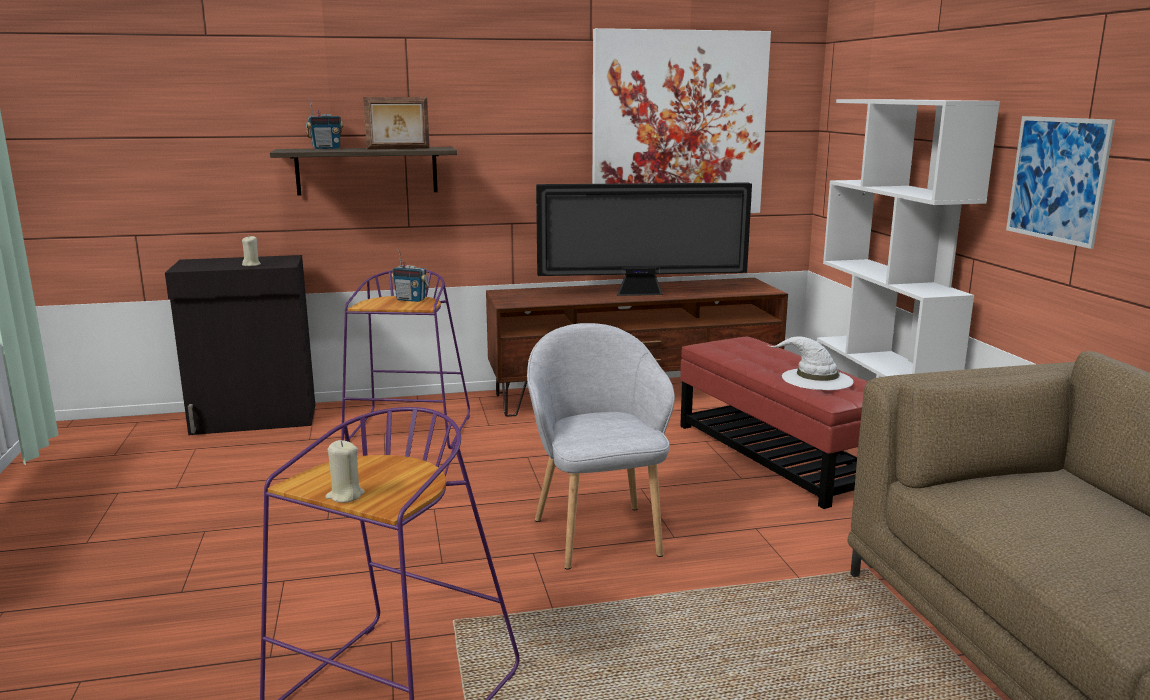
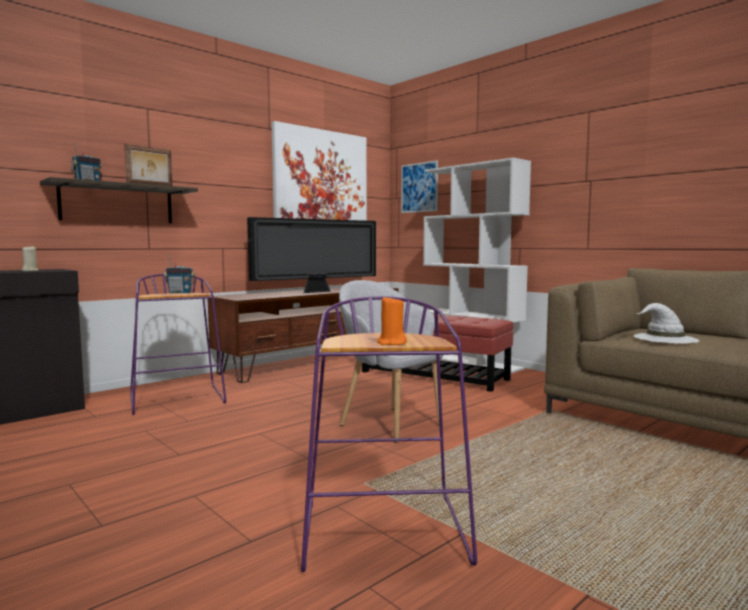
camera: 30 degrees left, 10 degrees down
beige candle [325,440,365,503] -> orange candle [377,295,407,345]
white hat [768,336,853,390] -> white hat moved to [633,303,700,344]
picture [1006,116,1115,249] -> picture moved to [401,160,438,213]

